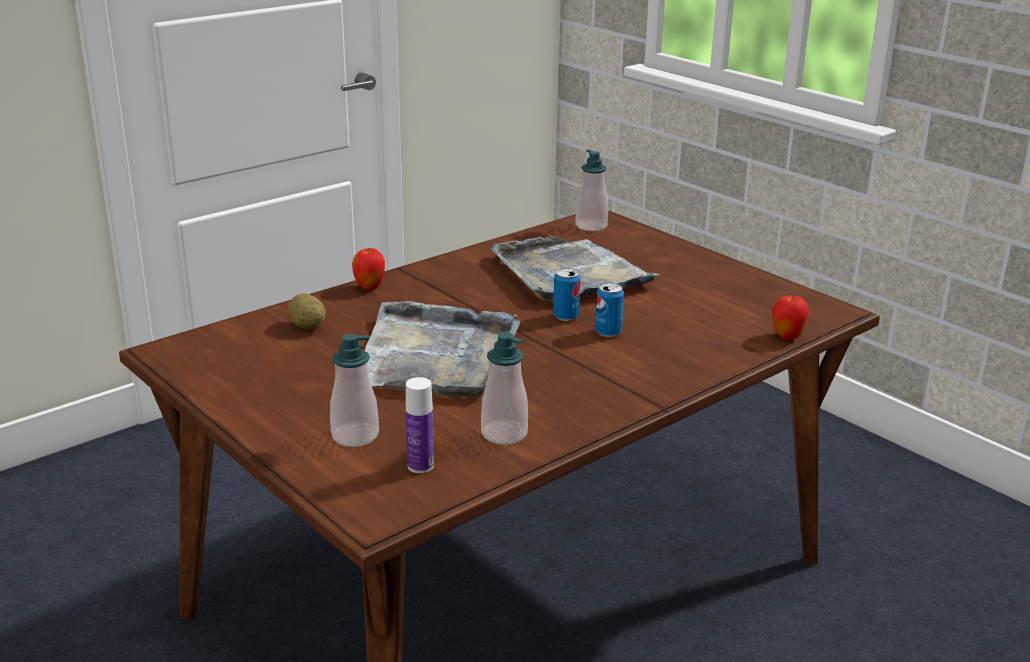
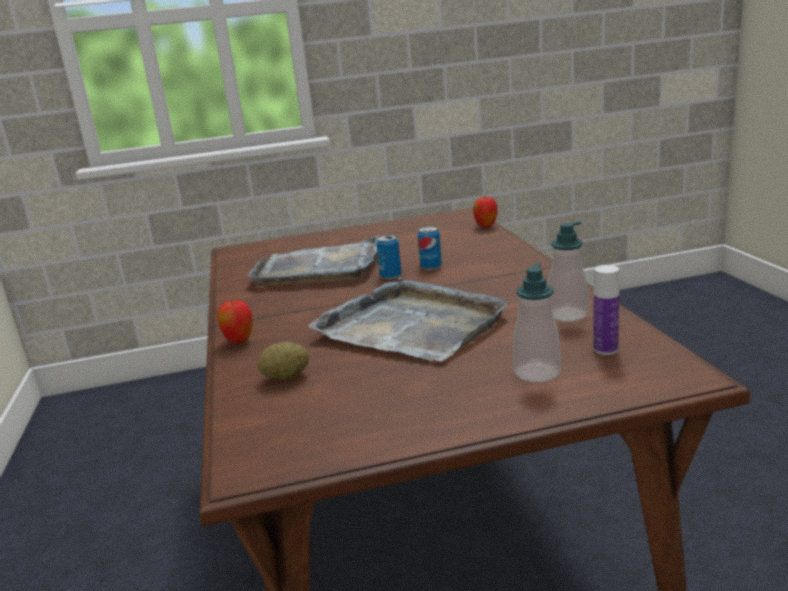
camera: 60 degrees left, 5 degrees down
soap dispenser [575,149,608,231] -> none

